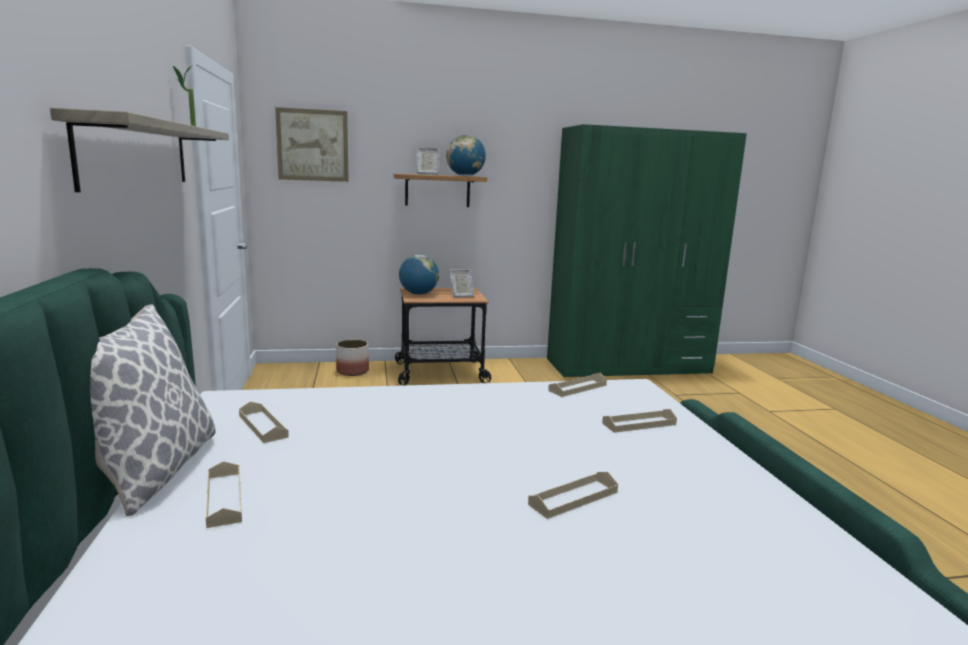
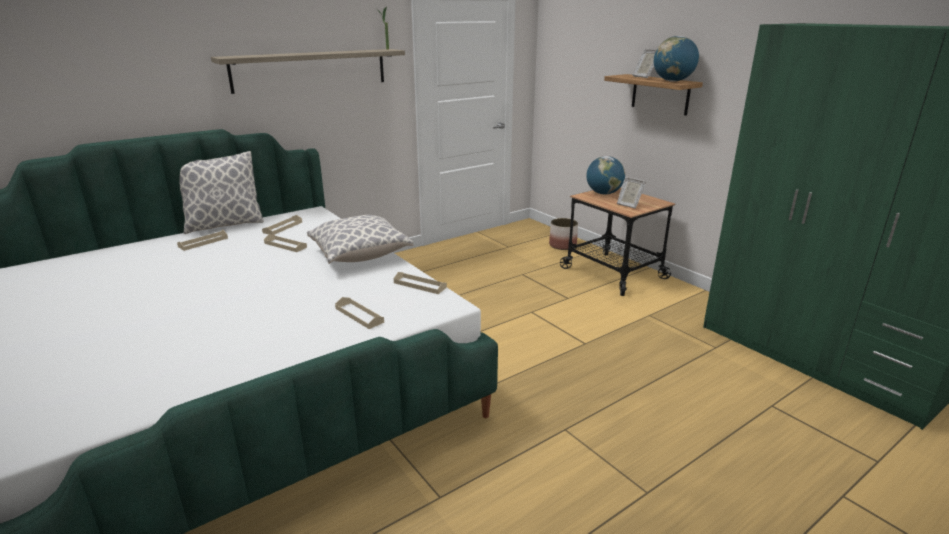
camera: 65 degrees right, 10 degrees up
picture [275,107,349,182] -> none
beige tray [528,472,618,519] -> beige tray moved to [264,234,307,252]
none -> pillow [307,215,413,264]

